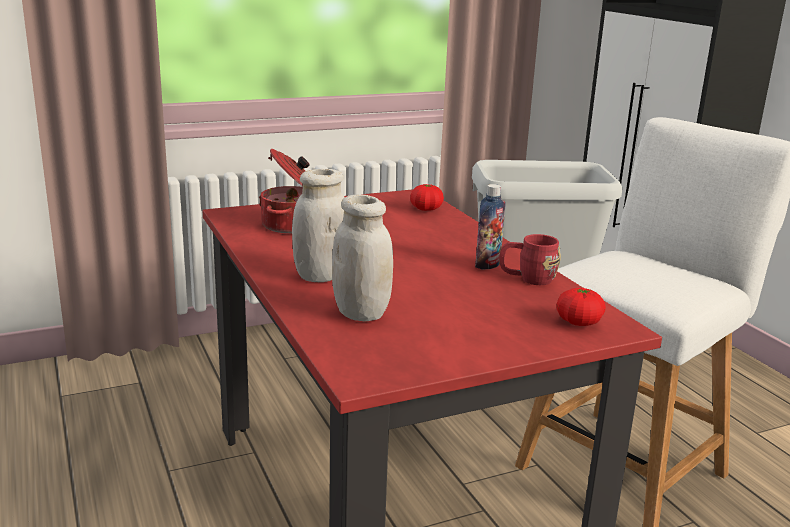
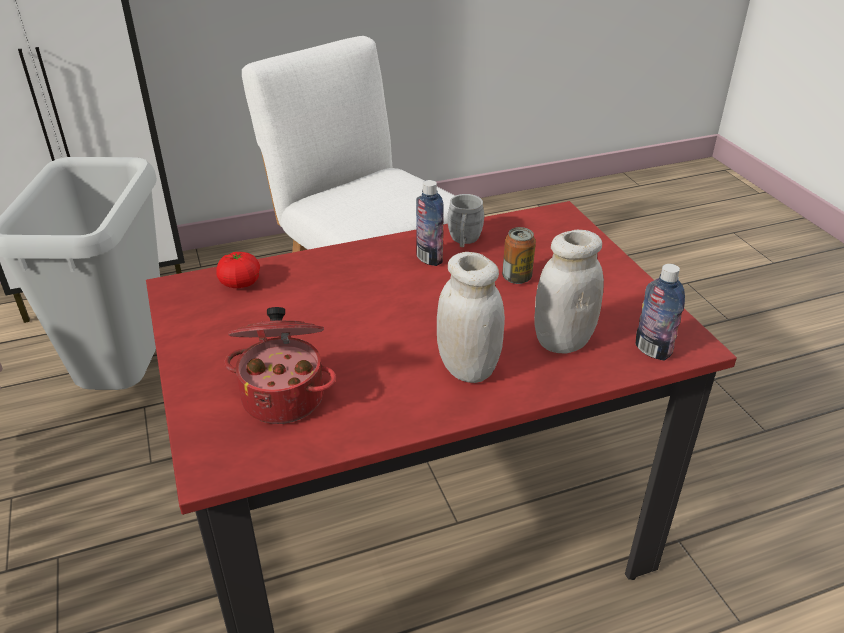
camera: 85 degrees left, 15 degrees up
red mug [499,234,561,285] -> grey mug [447,194,485,247]
tomato [556,288,606,326] -> none
none -> can [502,227,536,284]
none -> bottle [636,264,685,360]

